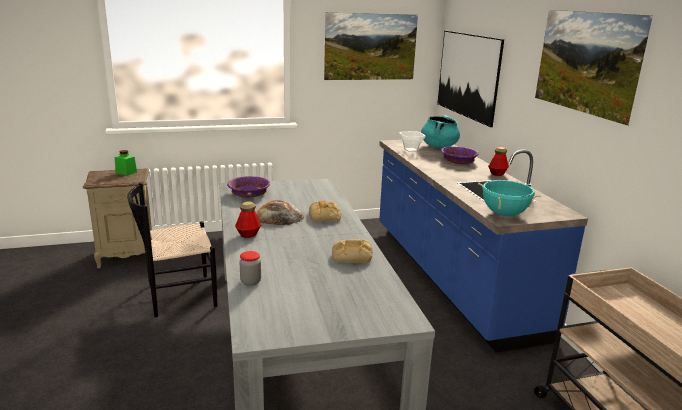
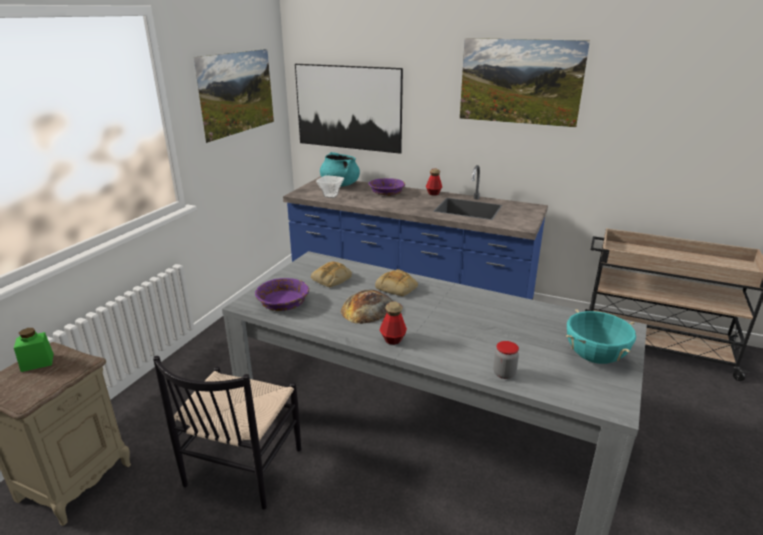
camera: 50 degrees left, 5 degrees up
bread [332,239,373,263] -> bread moved to [311,261,352,287]
turquoise cooking pot [478,180,540,216] -> turquoise cooking pot moved to [566,309,636,364]

